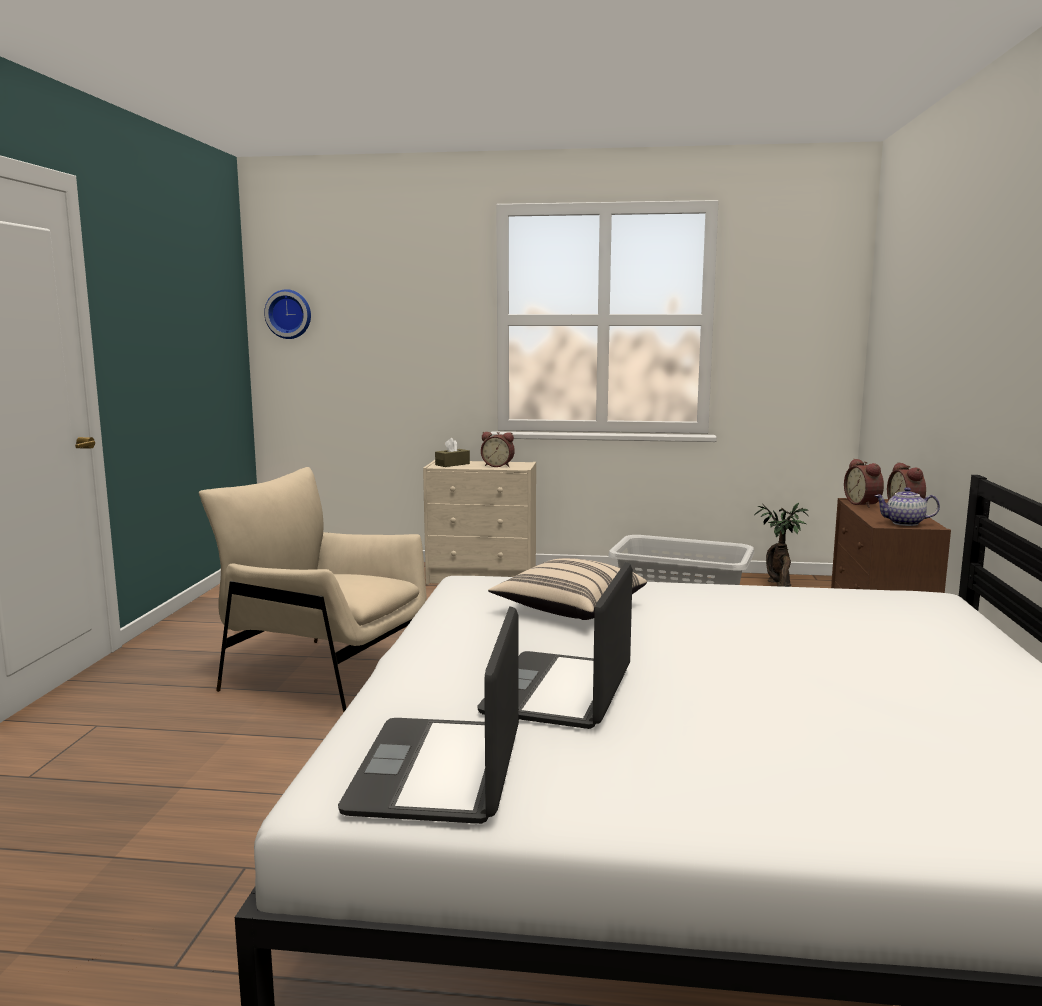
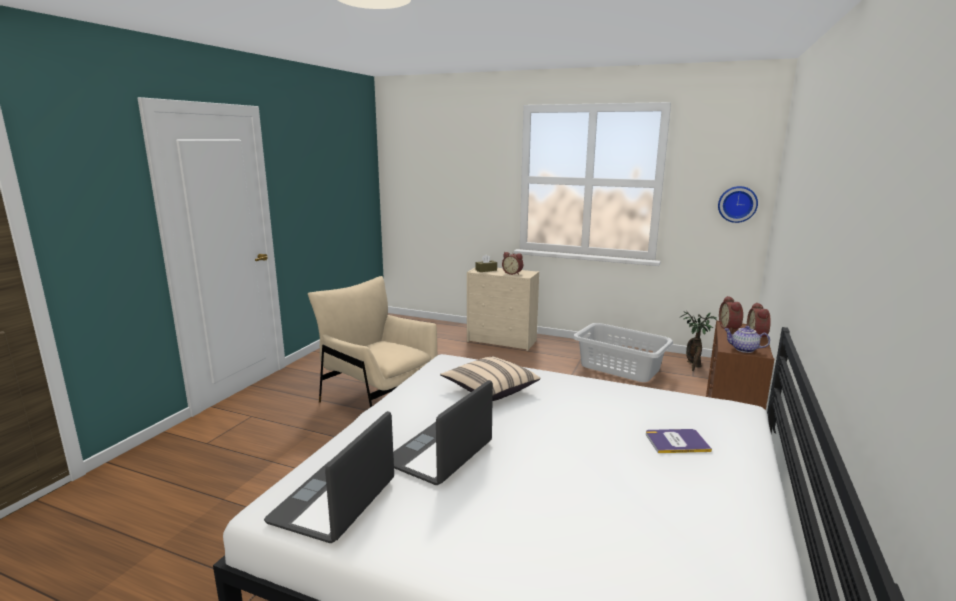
camera: 15 degrees right, 5 degrees up
wall clock [264,289,311,339] -> wall clock moved to [718,186,758,223]
none -> book [646,429,712,453]

